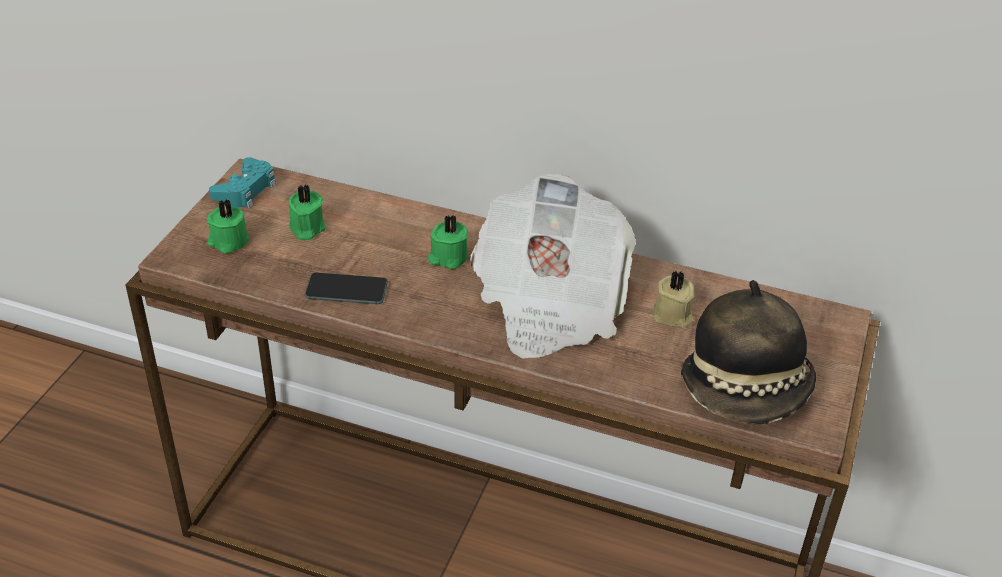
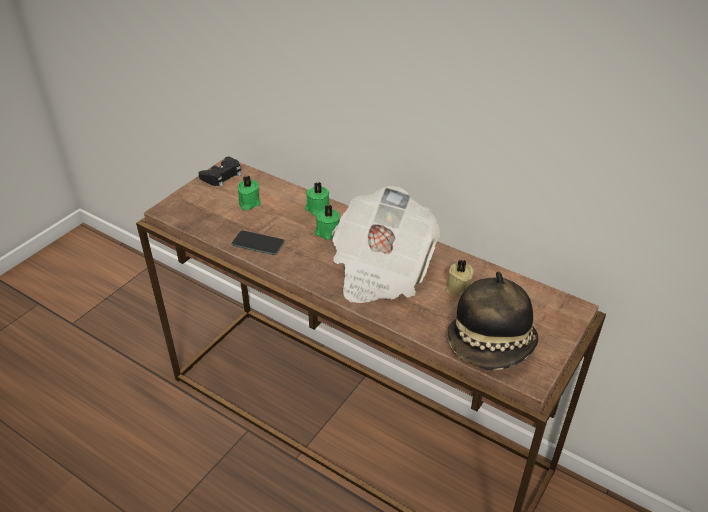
camera: 15 degrees right, 0 degrees up
green candle [207,199,249,254] -> green candle moved to [305,182,329,216]
turquoise game controller [209,157,276,208] -> black game controller [199,157,241,187]

